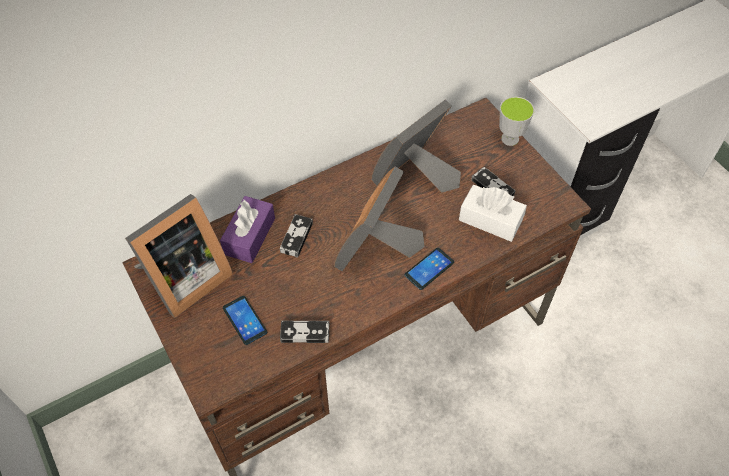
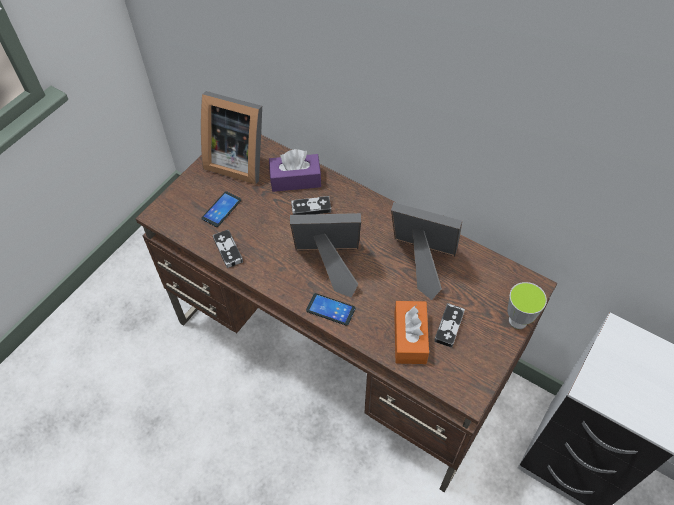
camera: 65 degrees right, 0 degrees up
white tissue box [459,185,527,242] -> orange tissue box [394,301,429,364]

